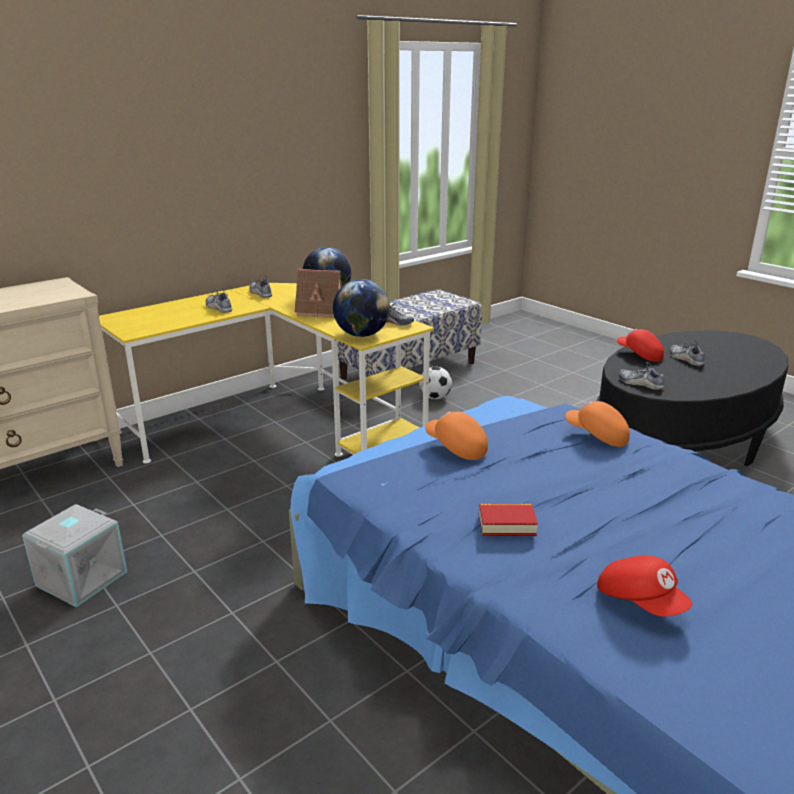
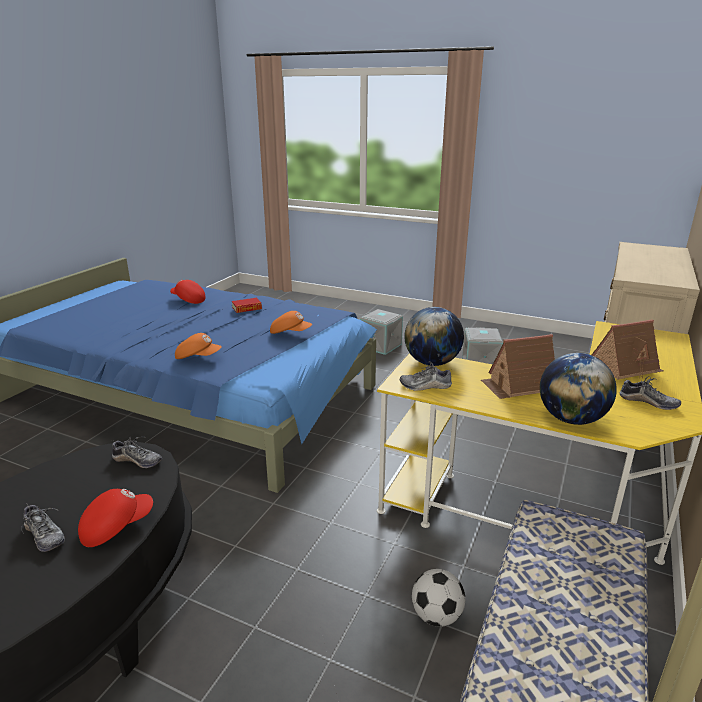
camera: 155 degrees right, 0 degrees up
shoe [206,288,232,313] -> toy house [592,319,663,380]
red cap [617,329,664,362] -> red cap turned 60 degrees counterclockwise [78,489,153,547]
none -> grey storage box [360,309,403,355]

